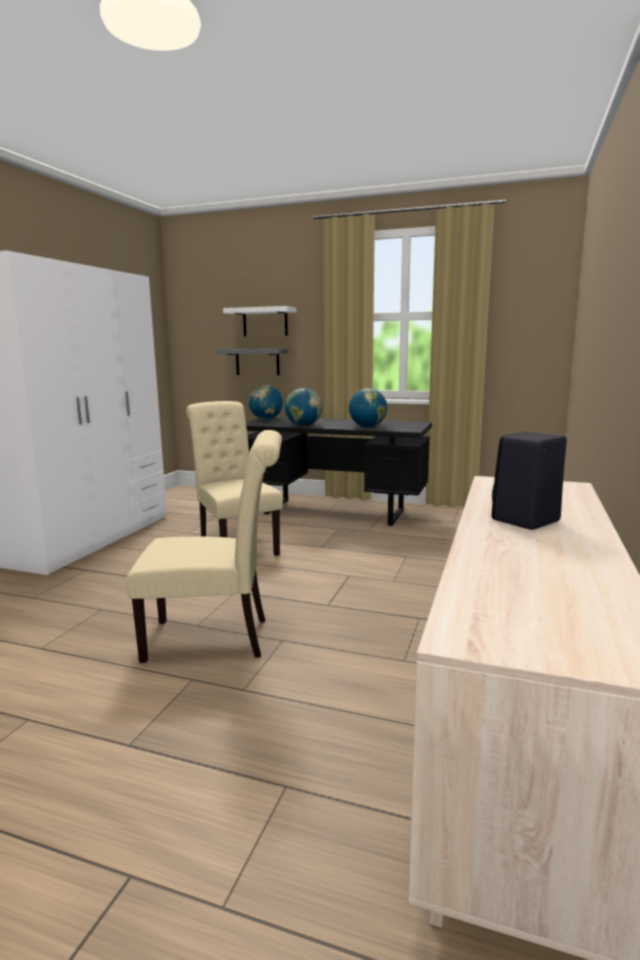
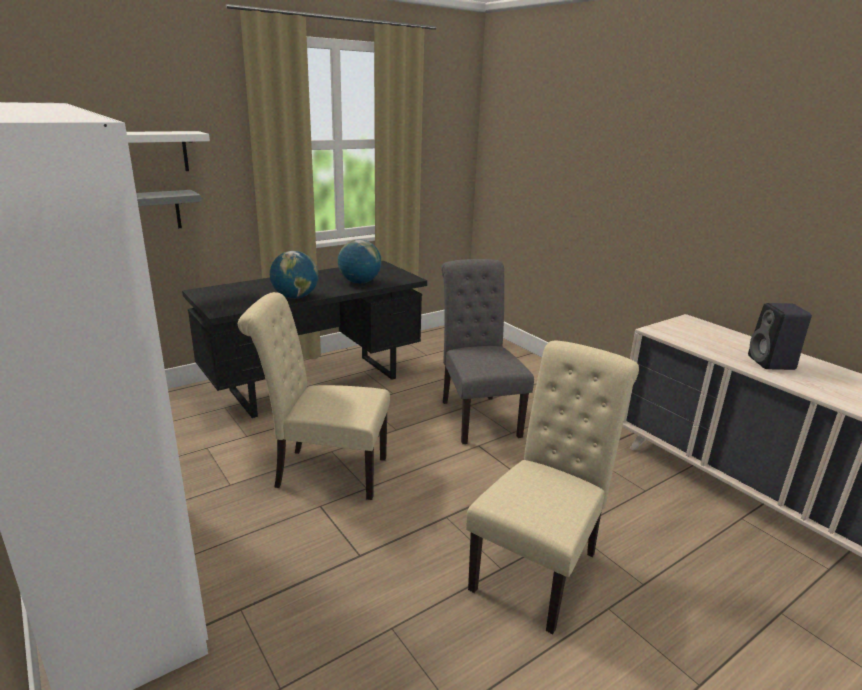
camera: 55 degrees left, 10 degrees up
globe [249,385,283,420] -> none
none -> grey chair [441,259,534,444]

